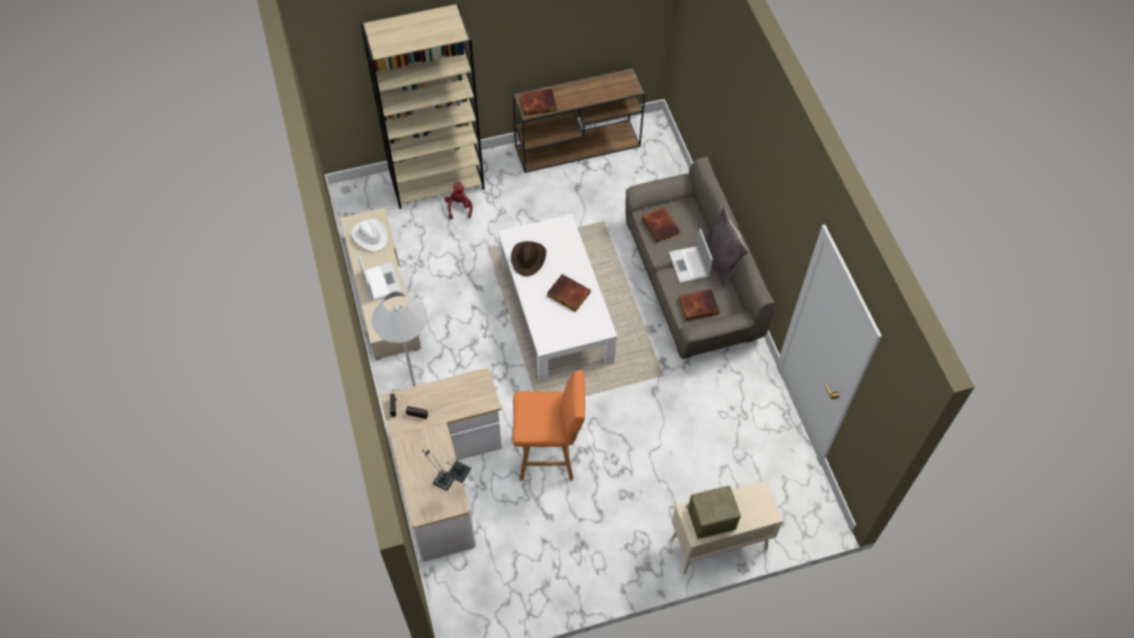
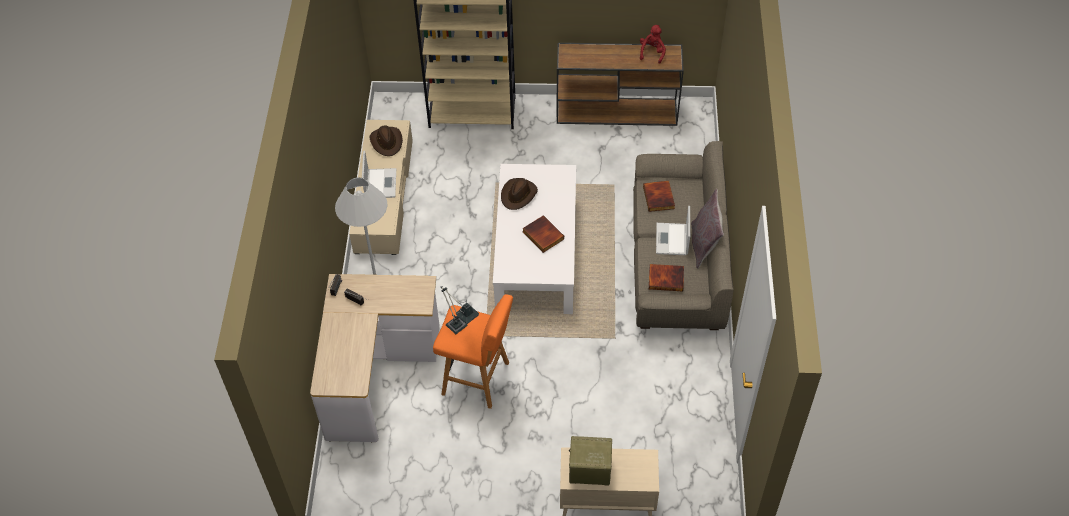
camera: 20 degrees right, 5 degrees down
white hat [351,219,388,252] -> brown hat [370,125,403,156]
table lamp [422,450,471,491] -> table lamp moved to [441,286,479,334]
red plush toy [444,182,473,219] -> red plush toy moved to [640,25,666,64]
book [521,89,557,115] -> none

